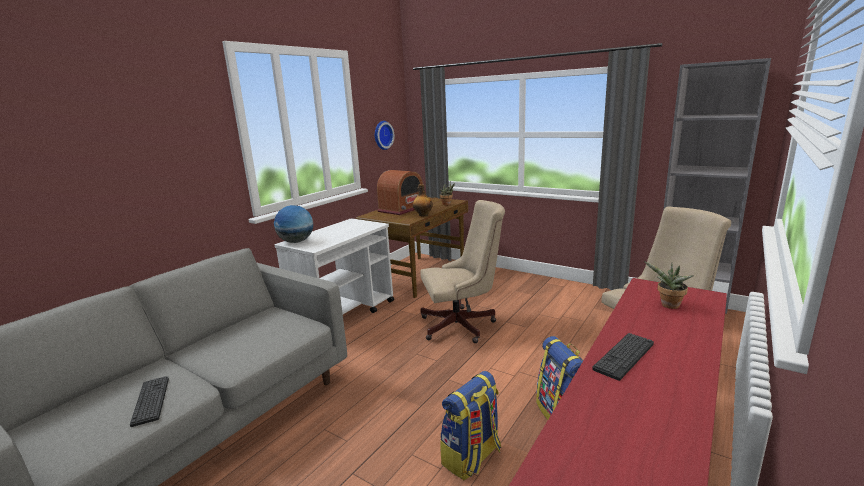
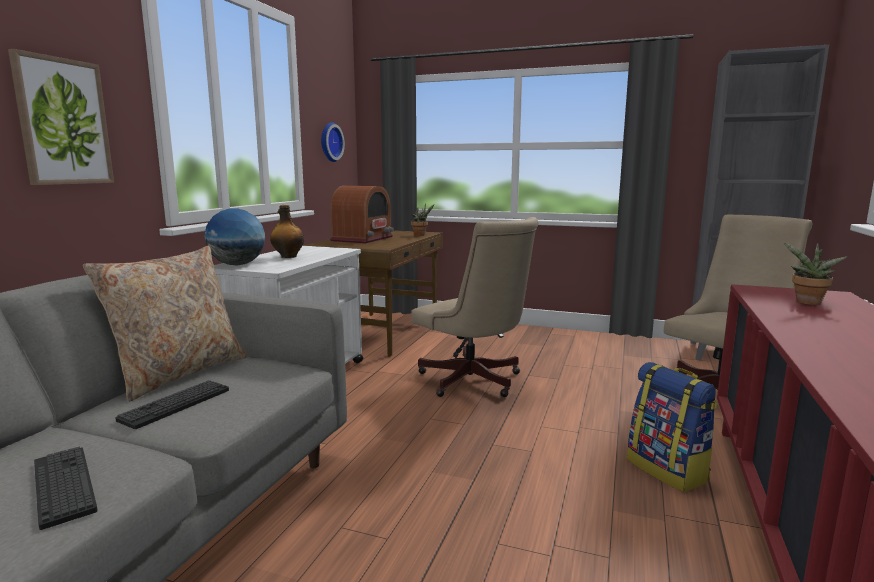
camera: 15 degrees left, 5 degrees down
bottle [413,184,433,216] -> bottle moved to [270,205,304,258]
beige office chair [420,200,505,343] -> beige office chair turned 75 degrees clockwise [411,217,538,397]
backpack [440,371,501,481] -> none
keyboard [592,333,654,381] -> keyboard moved to [115,380,229,429]
none -> picture [8,49,114,185]
none -> beige pillow [83,246,247,402]

